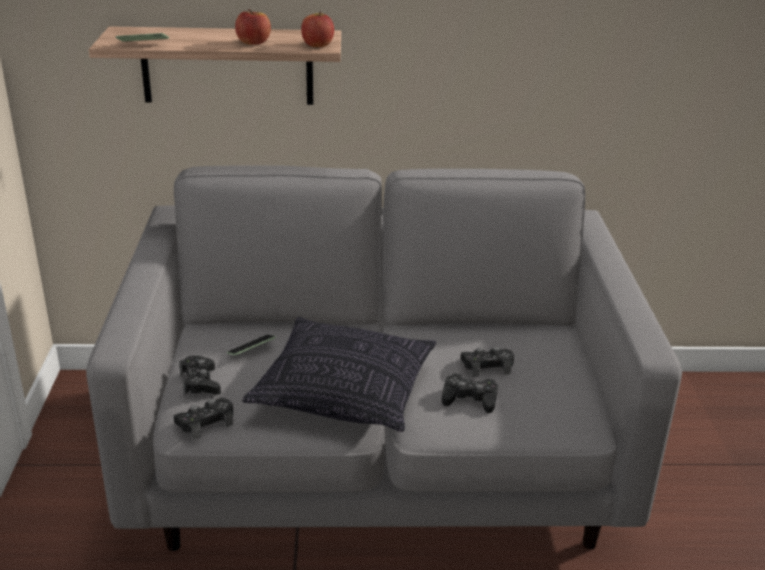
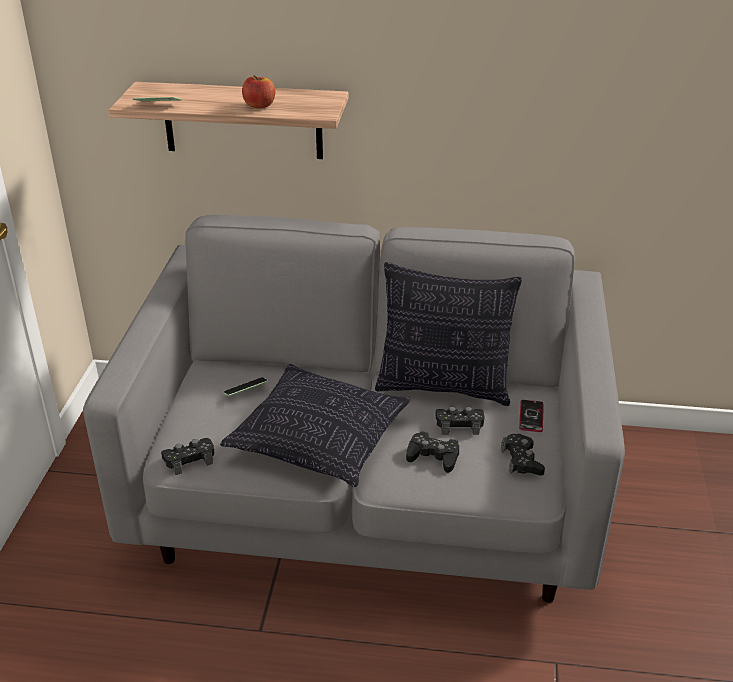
camera: 10 degrees right, 5 degrees up
black game controller [179,356,221,396] -> black game controller moved to [501,434,545,476]
apple [301,12,334,47] -> none
none -> pillow [375,262,522,406]
none -> phone [519,400,544,432]

